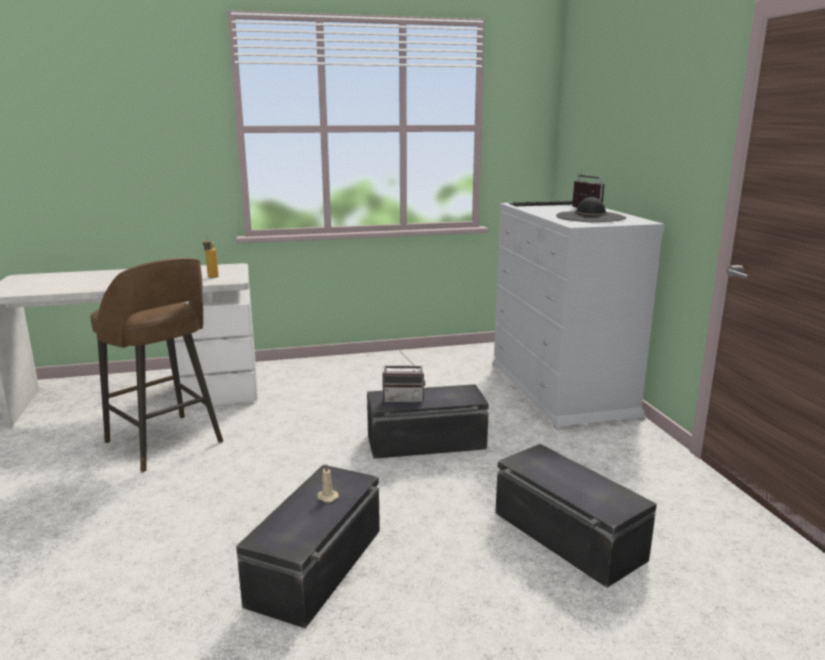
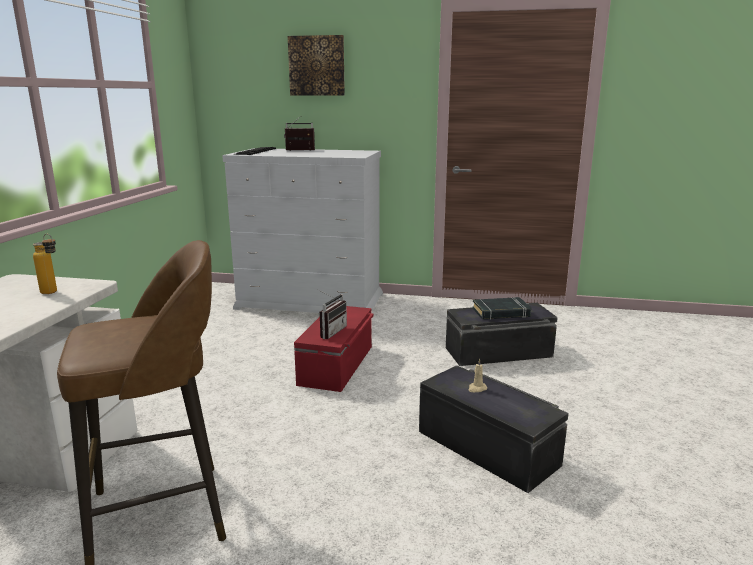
camera: 65 degrees left, 0 degrees up
black storage box [367,384,489,459] -> red storage box [294,306,373,392]
black hat [556,197,626,222] -> none
none -> picture [288,35,345,96]
none -> black book [473,297,531,320]

